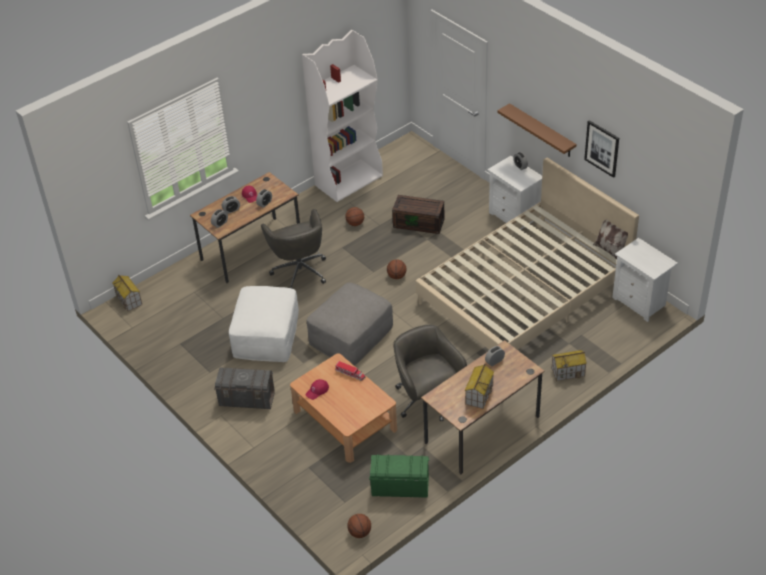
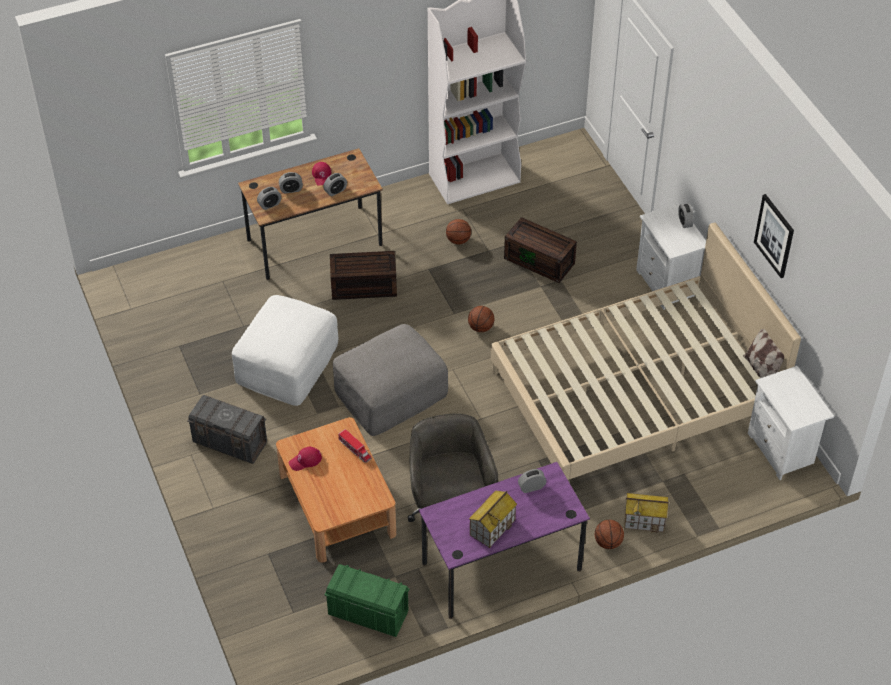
camera: 15 degrees right, 5 degrees up
toy house [112,275,142,311] -> none
grey office chair [261,209,326,289] -> brown storage box [330,251,397,300]
basketball [347,514,371,538] -> basketball moved to [595,520,624,549]
brown desk [421,340,545,474] -> purple desk [419,462,590,619]
brown shelf [497,103,577,157] -> none

